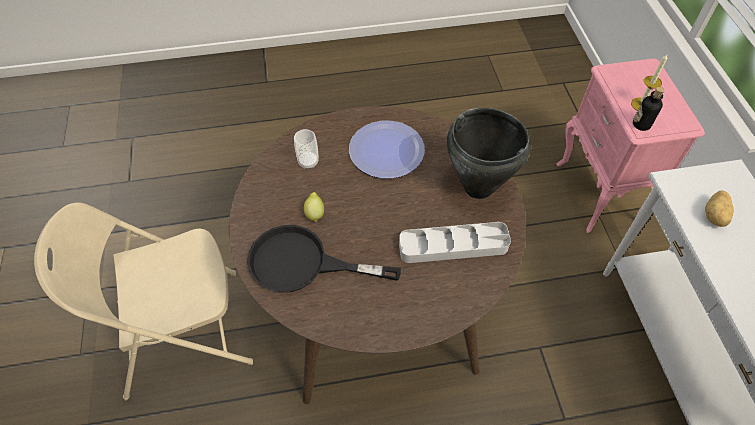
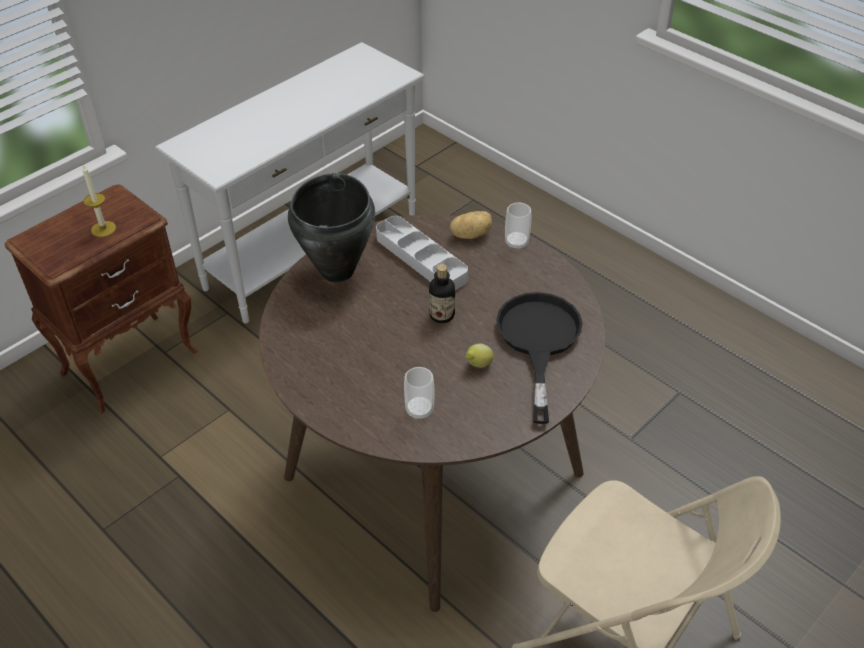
camera: 125 degrees left, 10 degrees down
black frying pan [247,225,401,292] -> black frying pan turned 150 degrees counterclockwise [496,292,583,424]
plate [349,121,425,179] -> none
pink nightstand [556,58,705,233] -> brown nightstand [5,184,199,415]
bottle [633,87,664,131] -> bottle moved to [429,264,455,323]
potato [705,190,734,227] -> potato moved to [450,211,493,239]
none -> cup [505,203,531,250]

